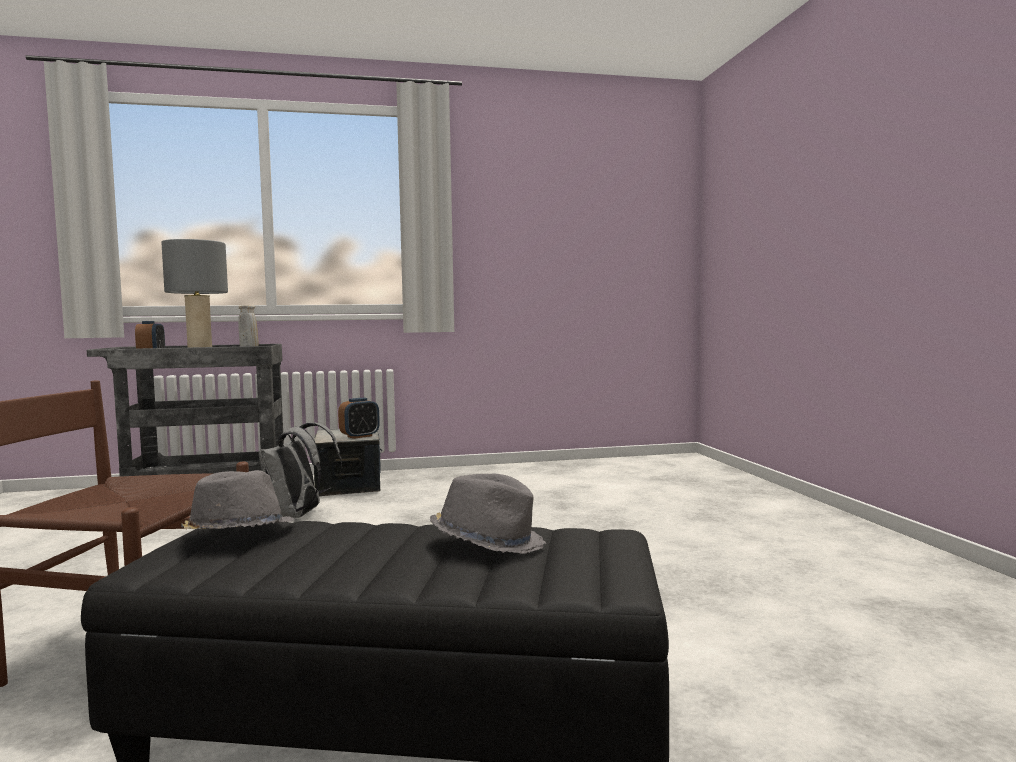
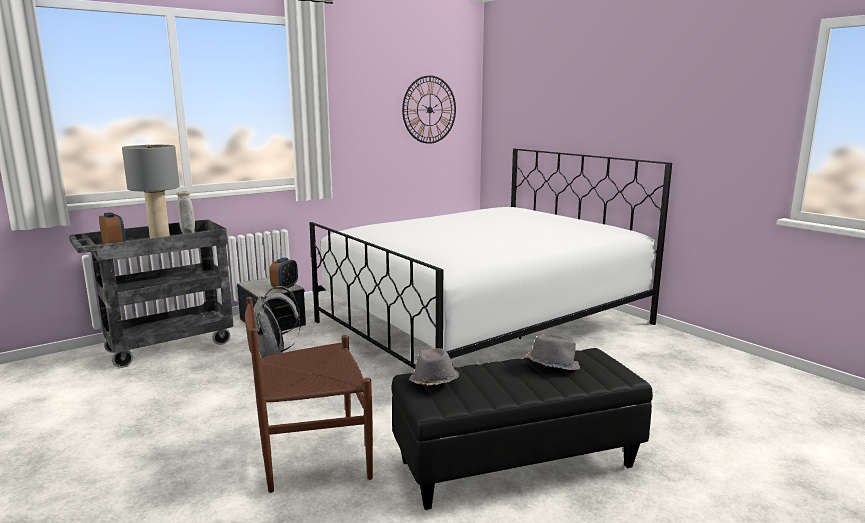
camera: 25 degrees left, 10 degrees up
none -> white bed [309,149,672,369]
none -> wall clock [402,75,456,144]

